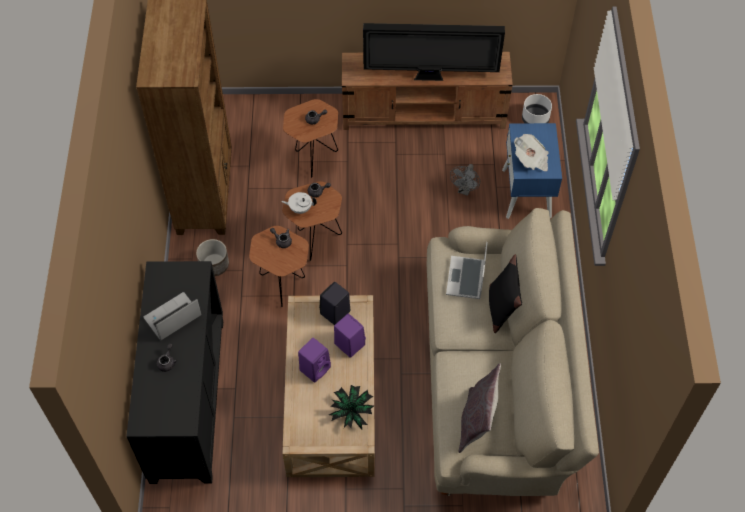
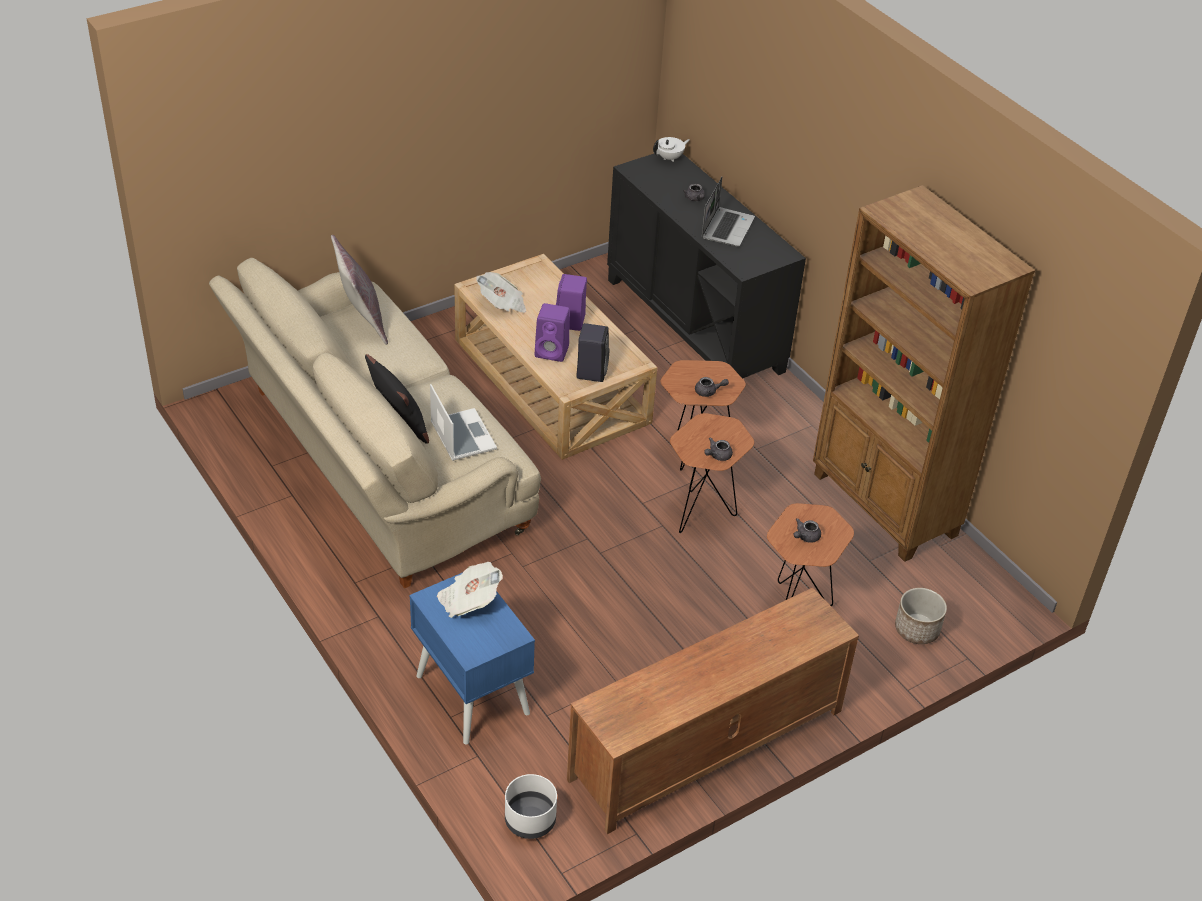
camera: 145 degrees right, 15 degrees down
planter [196,239,229,276] -> planter moved to [895,588,947,644]
white teapot [281,192,317,214] -> white teapot moved to [653,137,690,162]
potted plant [329,385,374,429] -> newspaper [476,272,526,313]
television [363,23,505,81] -> none
grey fan [450,164,480,196] -> none

